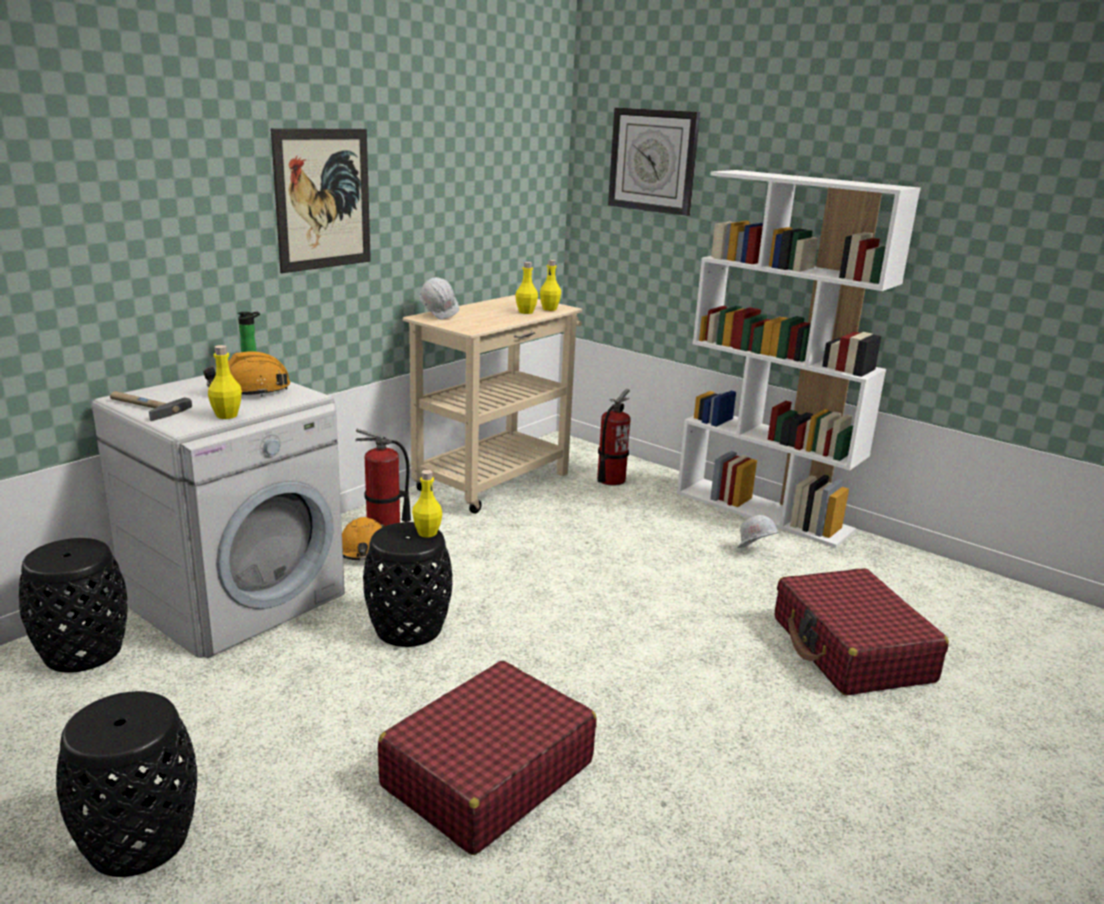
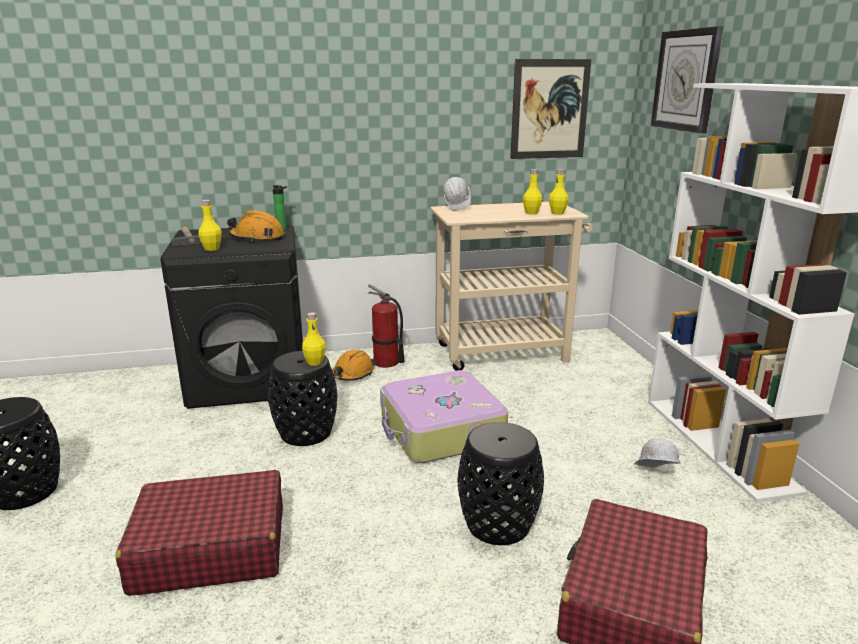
camera: 40 degrees right, 0 degrees up
black stool [19,538,127,673] -> black stool moved to [458,422,544,545]
white washing machine [92,375,345,659] -> black washing machine [160,225,303,409]
picture [271,128,371,273] -> picture moved to [510,59,591,159]
fire extinguisher [597,389,631,486] -> none
none -> suitcase [380,370,508,463]

